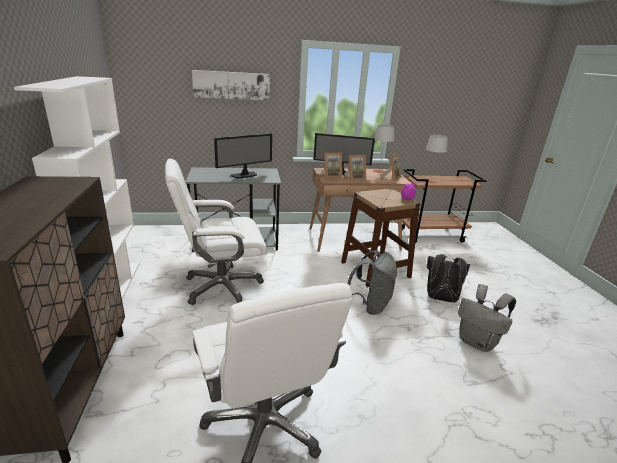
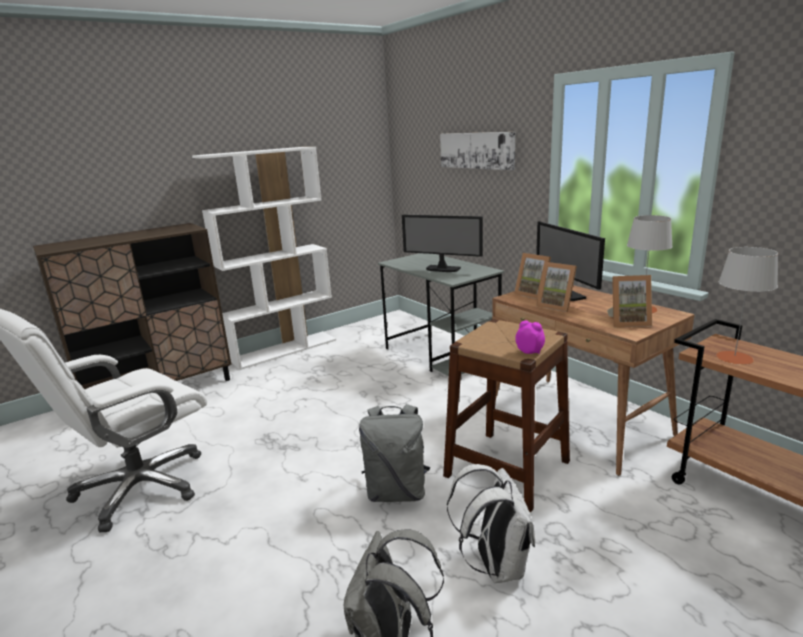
camera: 65 degrees right, 5 degrees down
white office chair [165,159,267,305] -> none
black backpack [427,254,470,302] -> white backpack [447,464,535,583]

